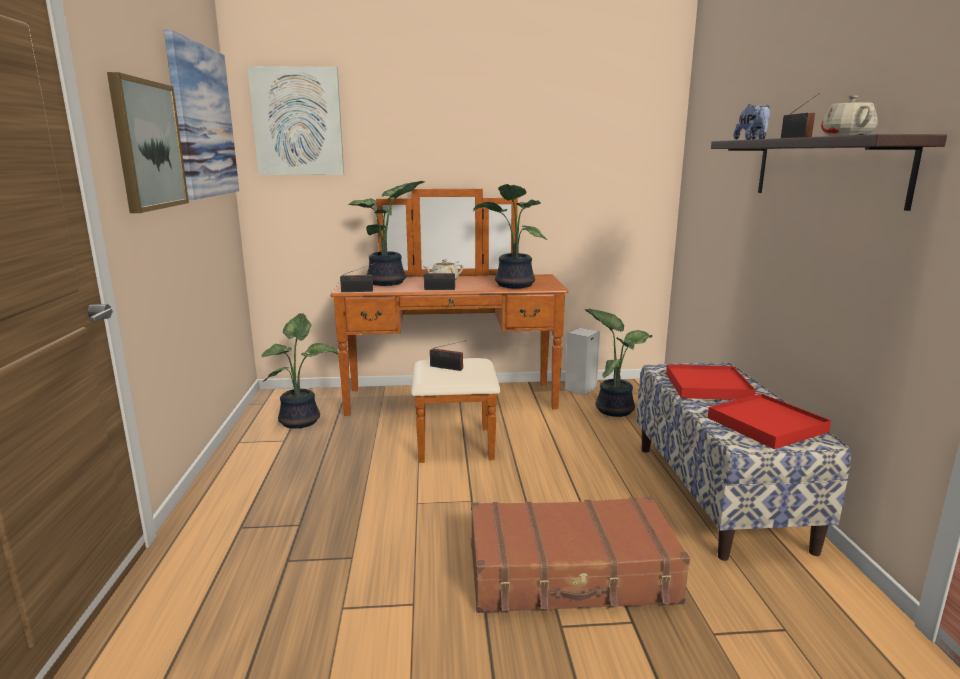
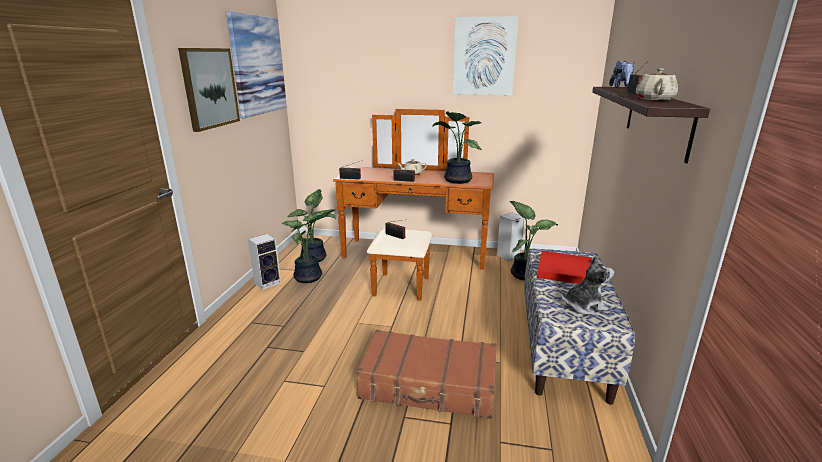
camera: 15 degrees right, 5 degrees up
picture [247,66,344,175] -> picture moved to [453,16,519,95]
potted plant [347,181,425,286] -> potted plant moved to [281,209,335,283]
red tray [707,394,831,449] -> plush toy [561,256,614,315]
none -> speaker [248,234,281,290]

